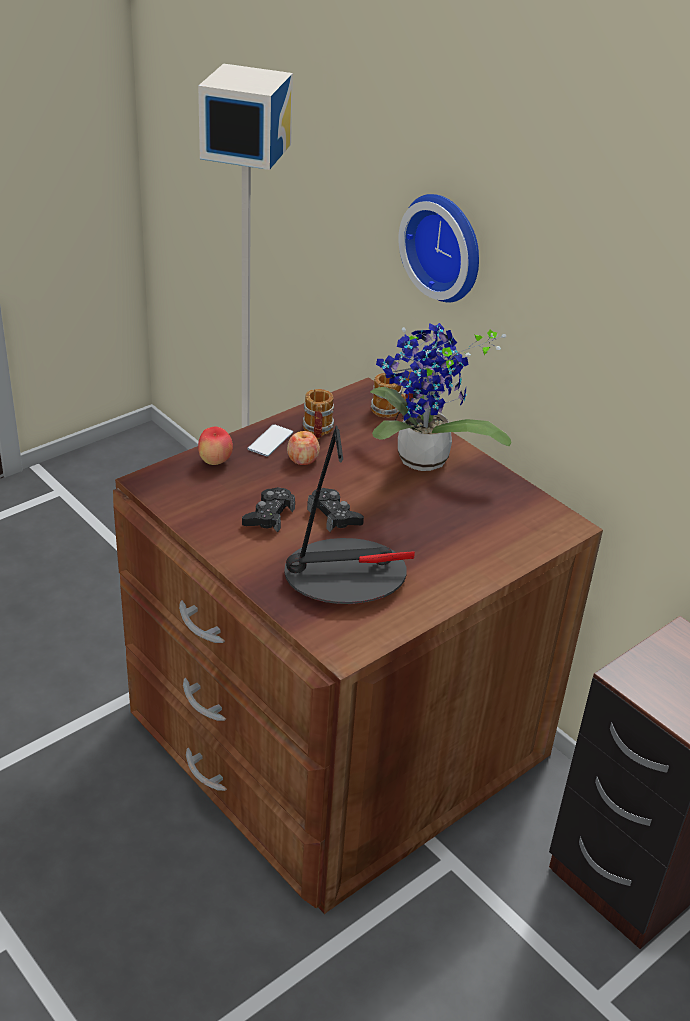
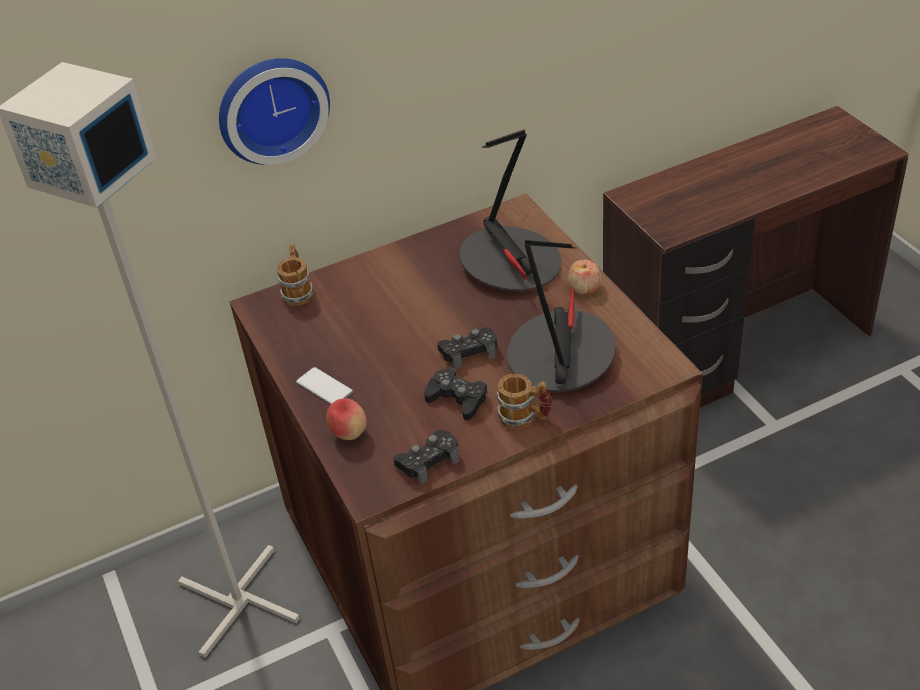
camera: 70 degrees left, 5 degrees up
apple [287,431,320,465] -> apple moved to [568,260,601,295]
mug [303,389,334,439] -> mug moved to [497,374,552,428]
potted plant [370,323,512,471] -> none
none -> black game controller [393,430,460,484]
none -> table lamp [459,129,562,291]

